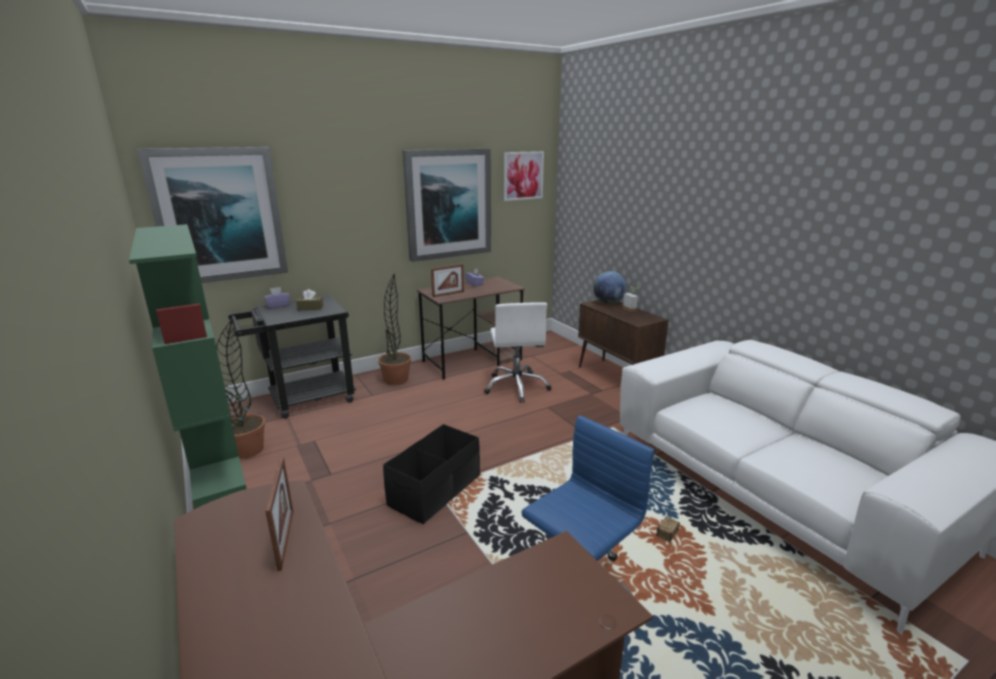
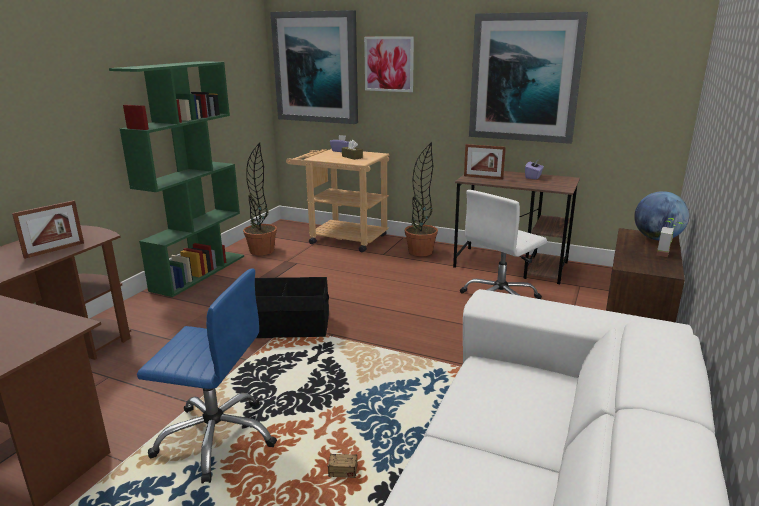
camera: 55 degrees right, 0 degrees up
black cart [228,296,356,419] -> beige cart [286,149,389,252]
picture [504,151,544,201] -> picture moved to [364,37,414,92]

